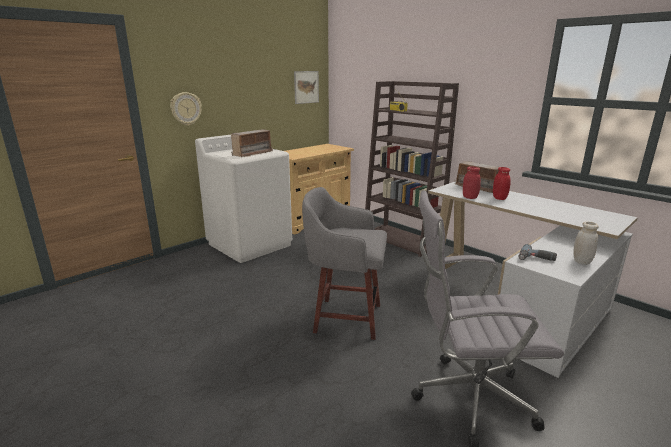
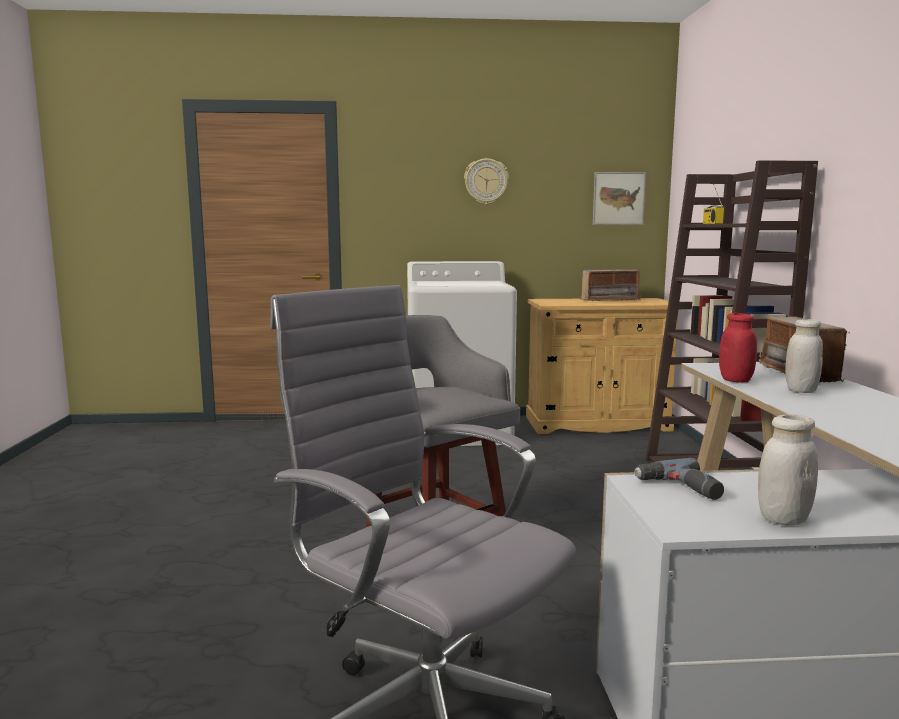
camera: 40 degrees right, 10 degrees down
wall clock [170,92,202,126] -> wall clock moved to [464,158,509,205]
radio [231,129,273,157] -> radio moved to [580,269,641,301]
red jar [493,167,511,200] -> white jar [785,319,823,393]

